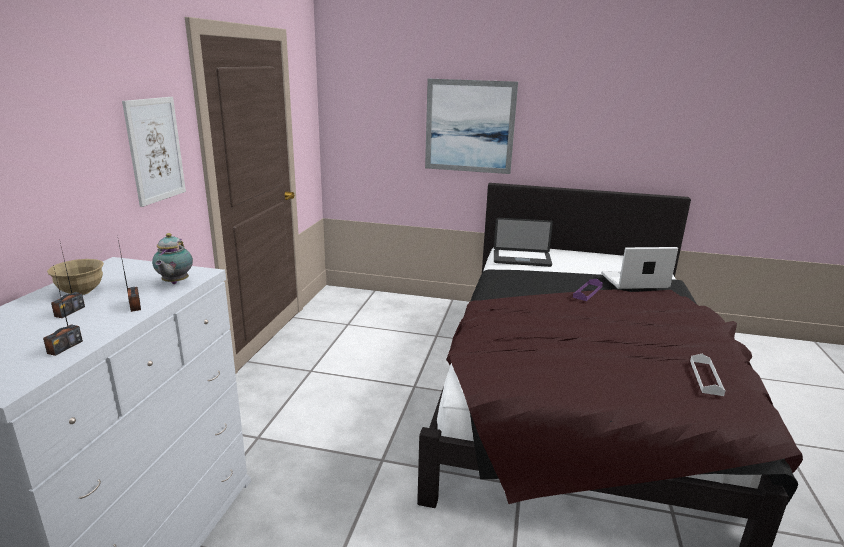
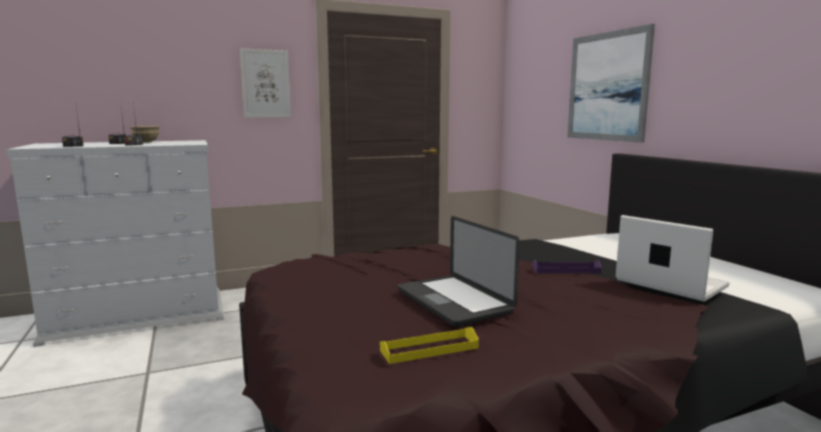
camera: 55 degrees right, 10 degrees down
teapot [152,233,193,284] -> none
laptop [494,218,553,267] -> laptop moved to [398,216,520,327]
white tray [690,354,726,396] -> yellow tray [380,327,479,364]

